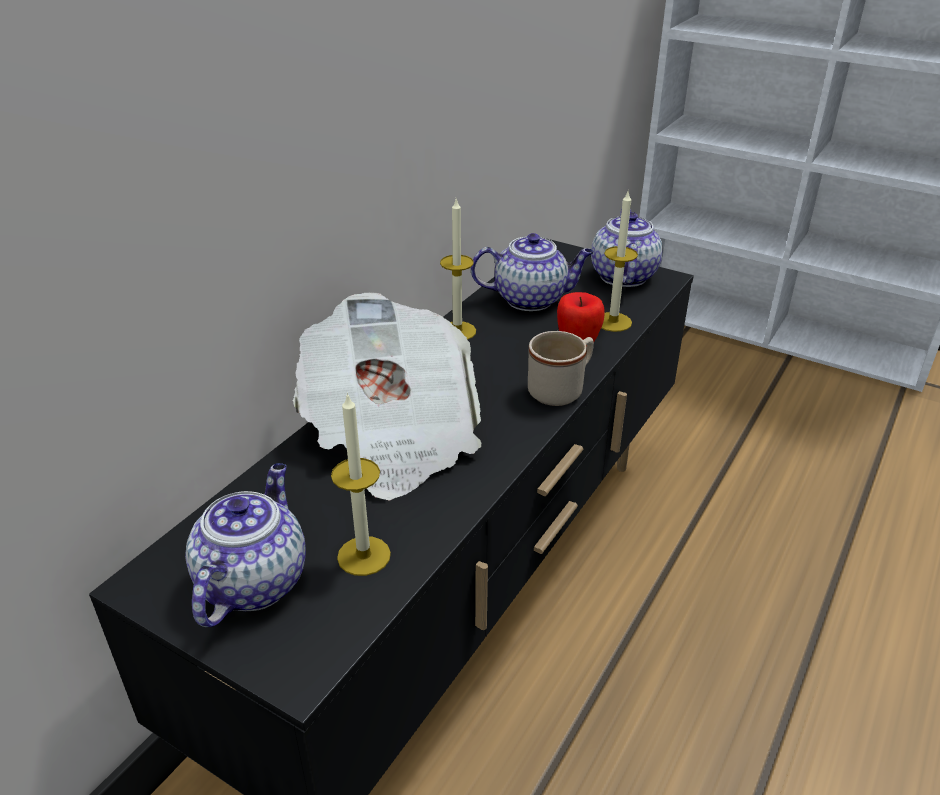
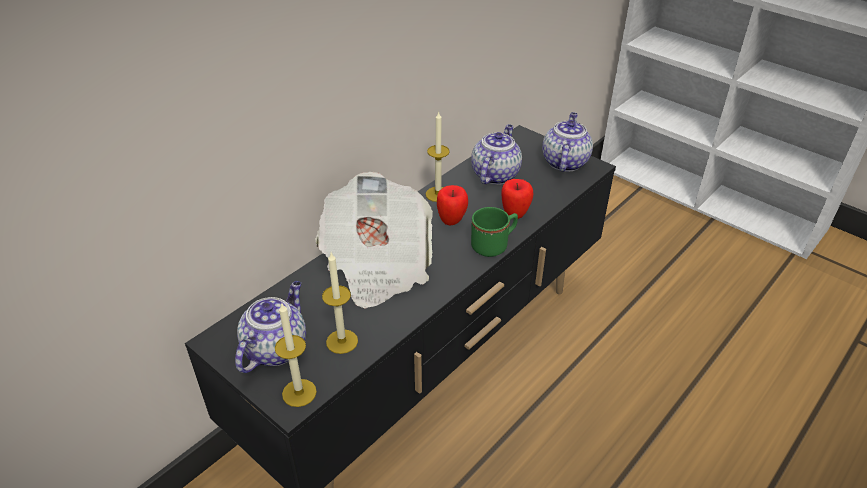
camera: 10 degrees right, 5 degrees up
teapot [471,233,594,311] -> teapot turned 75 degrees counterclockwise [471,124,522,185]
beige mug [528,331,594,406] -> green mug [471,207,518,257]
candle [601,192,638,332] -> candle moved to [275,302,317,407]
none -> apple [437,185,468,225]

